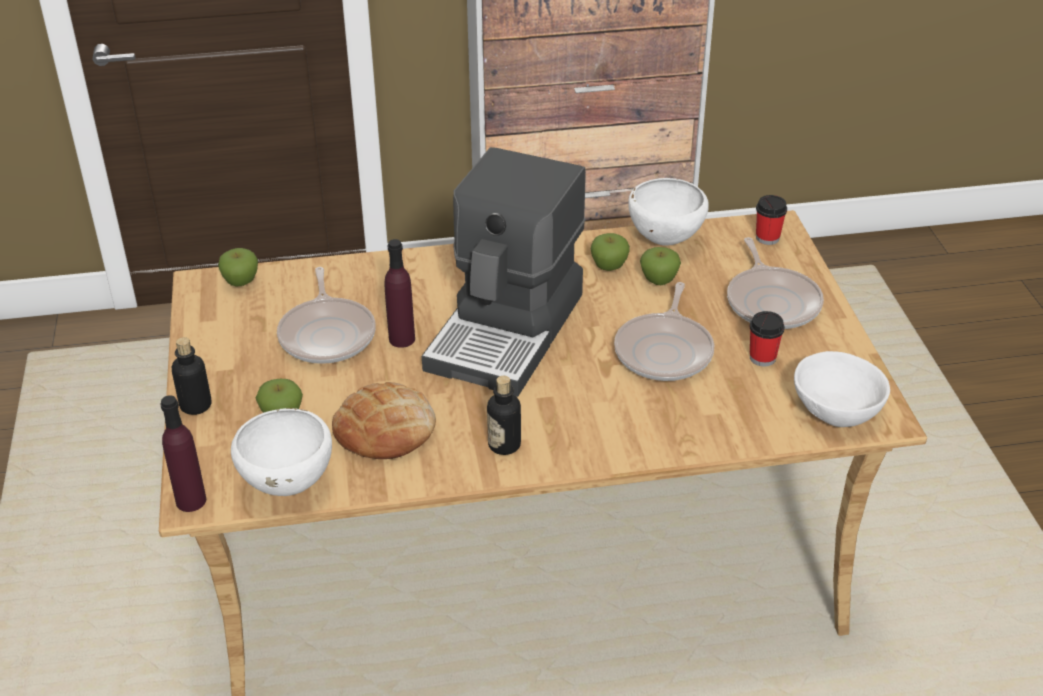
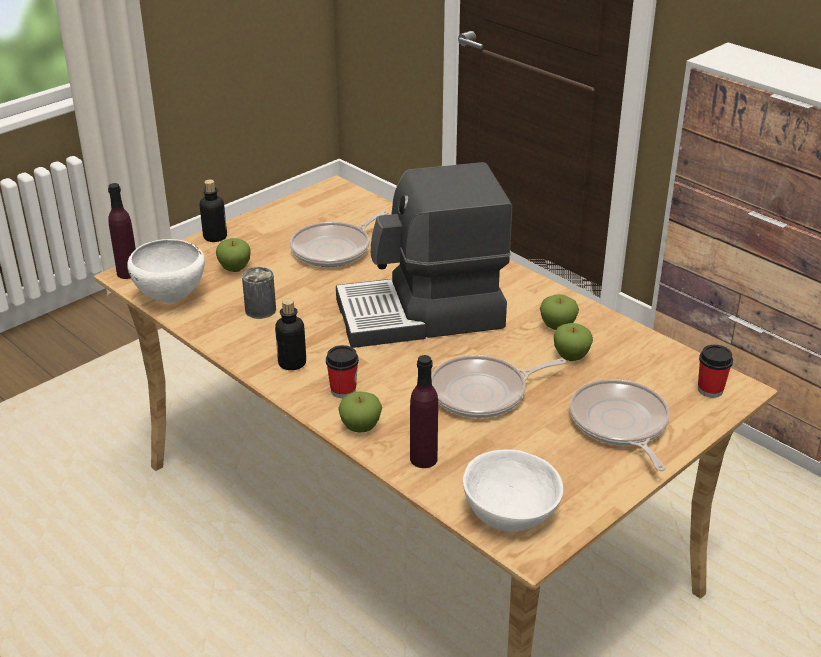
camera: 55 degrees right, 5 degrees down
apple [218,248,258,286] -> apple moved to [338,392,382,433]
bread [332,382,436,459] -> can [242,267,276,319]
purple bottle [384,239,415,348] -> purple bottle moved to [410,355,438,468]
white bowl [628,178,709,246] -> none
frying pan [727,237,824,329] -> frying pan turned 120 degrees clockwise [569,379,670,471]
cup [749,311,785,366] -> cup moved to [326,345,359,398]

